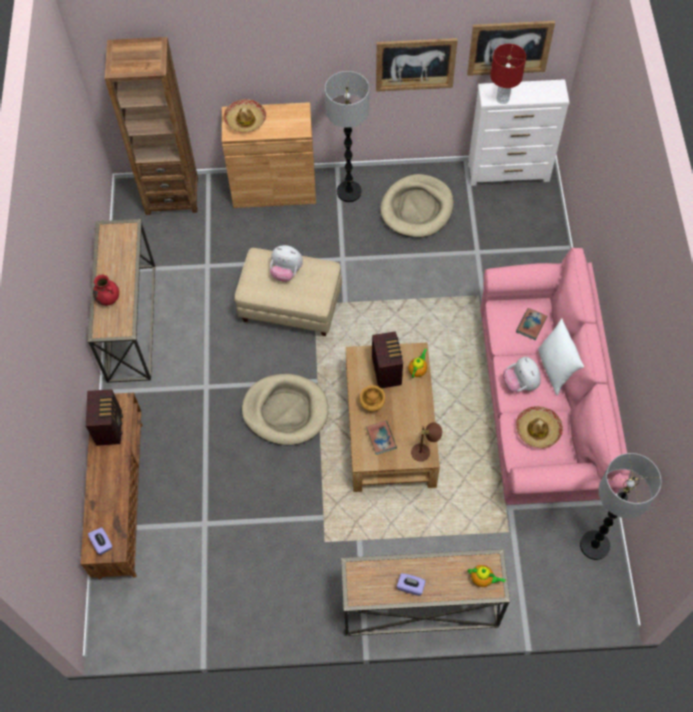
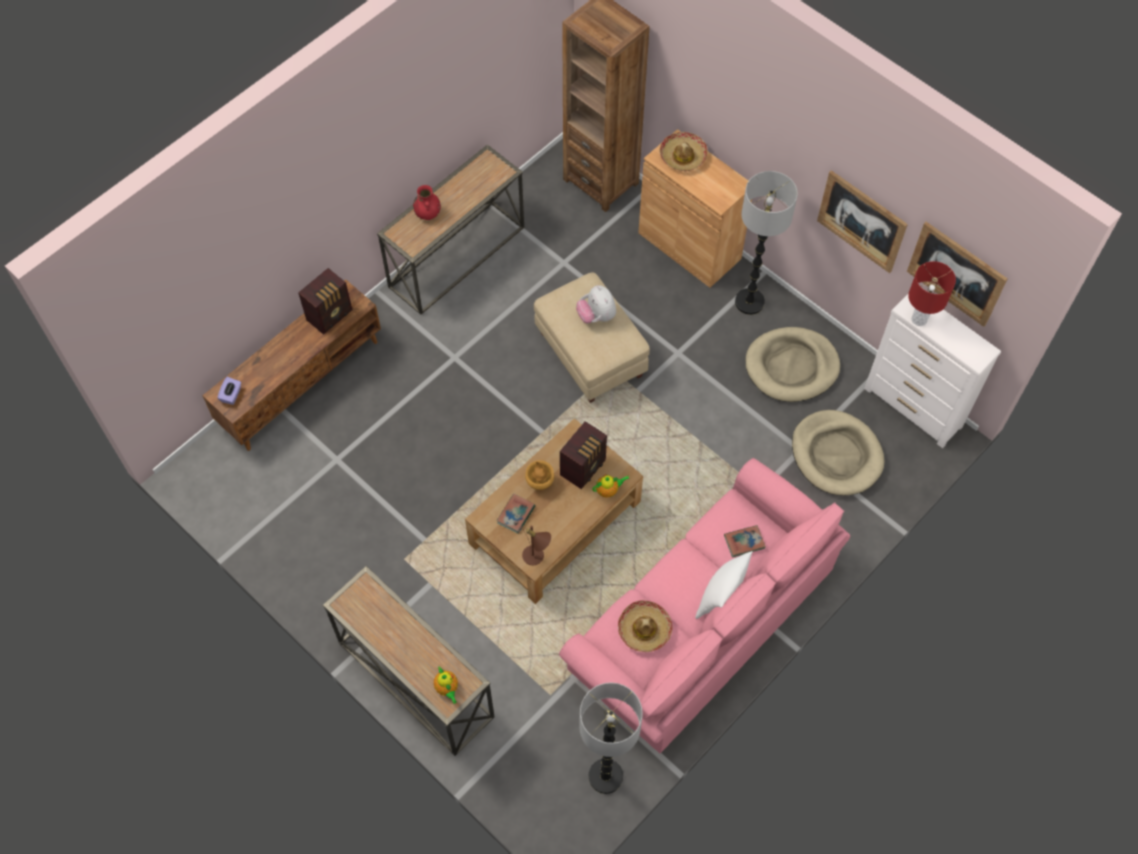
camera: 45 degrees right, 0 degrees up
beige dog bed [242,374,328,445] -> beige dog bed moved to [792,410,885,496]
purple tissue box [397,573,426,596] -> none
plush toy [503,357,541,392] -> none

